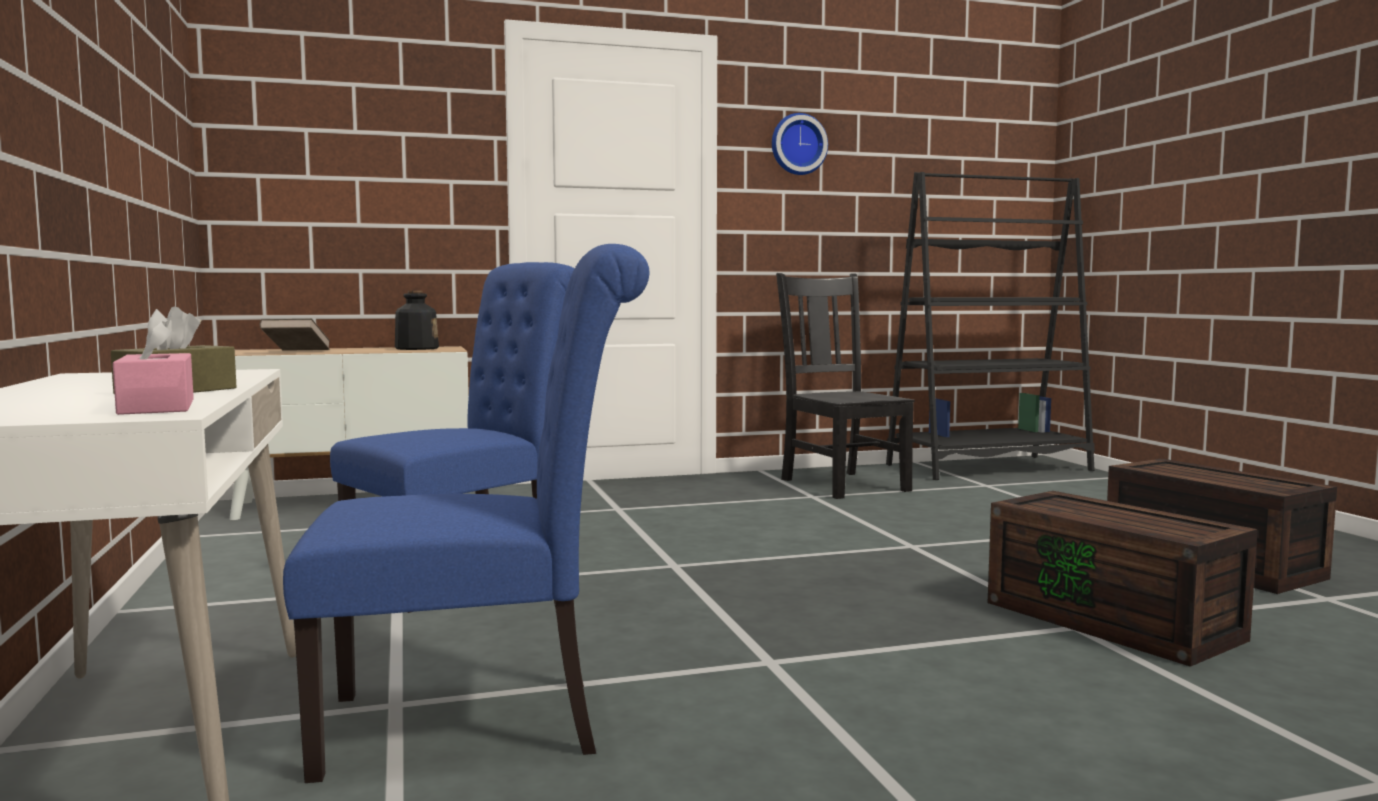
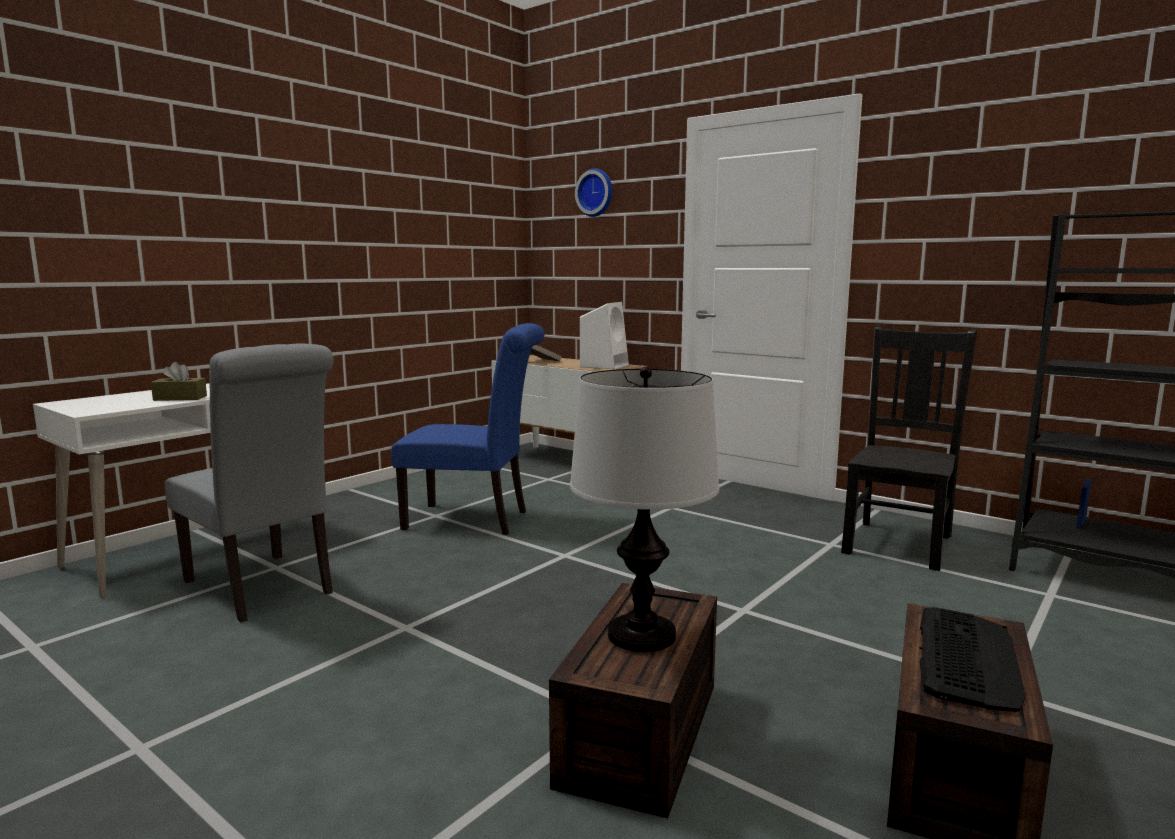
camera: 55 degrees right, 5 degrees up
pink tissue box [113,309,194,415] -> none
blue chair [283,244,649,783] -> grey chair [165,344,334,622]
bottle [395,291,439,350] -> white speaker [580,302,629,369]
wall clock [772,113,828,175] -> wall clock moved to [575,168,612,217]
none -> table lamp [570,367,719,652]
none -> keyboard [919,607,1026,712]

